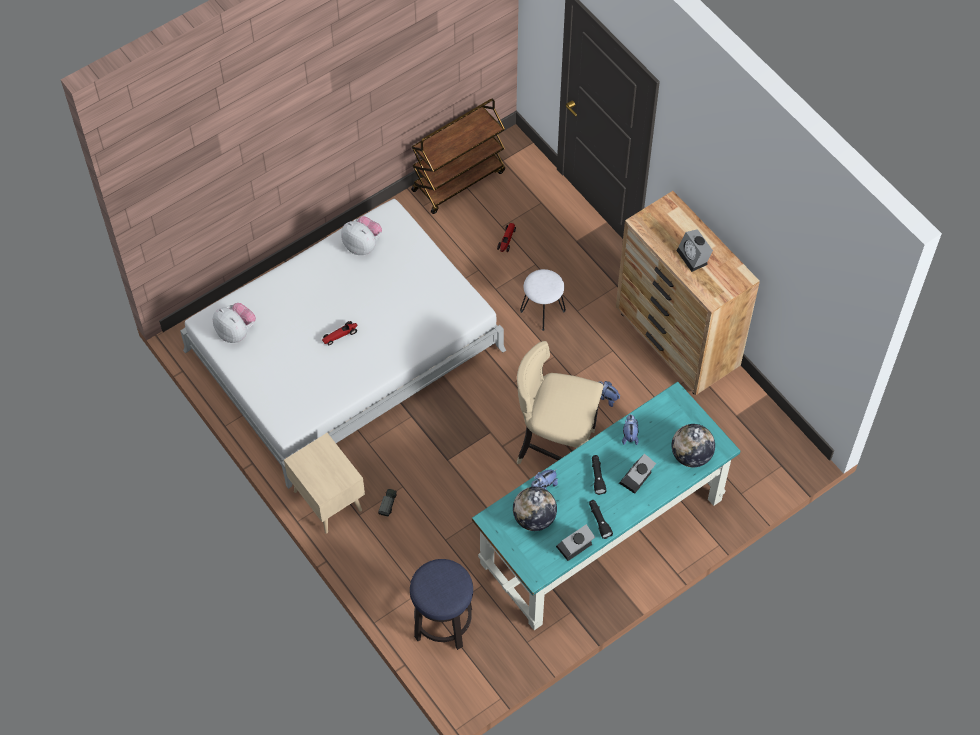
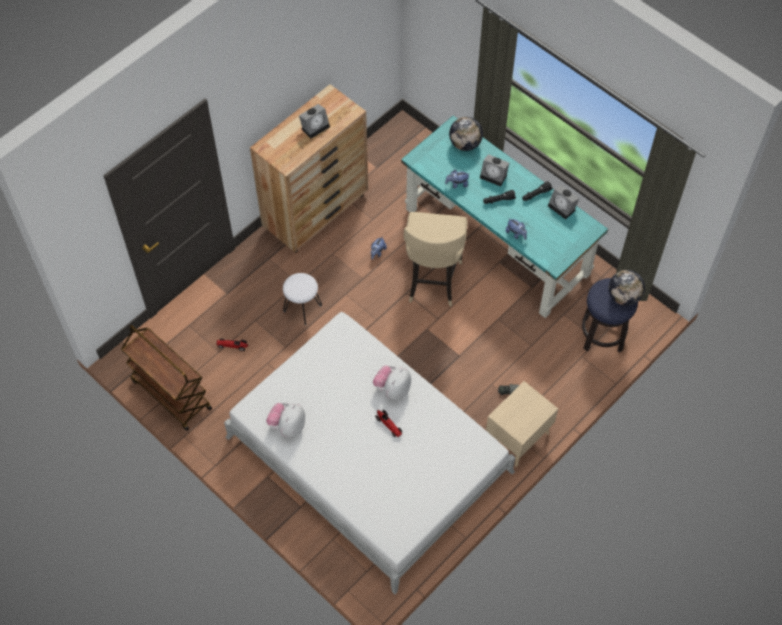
camera: 100 degrees left, 0 degrees up
plush toy [213,303,256,343] -> plush toy moved to [373,365,411,400]
globe [513,487,557,531] -> globe moved to [609,270,645,306]

